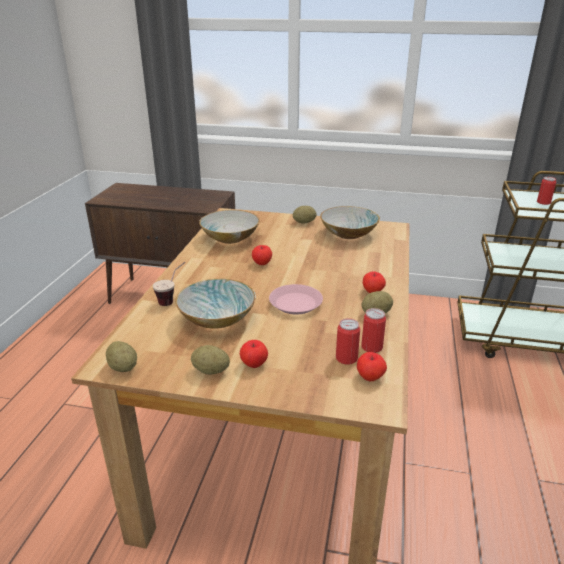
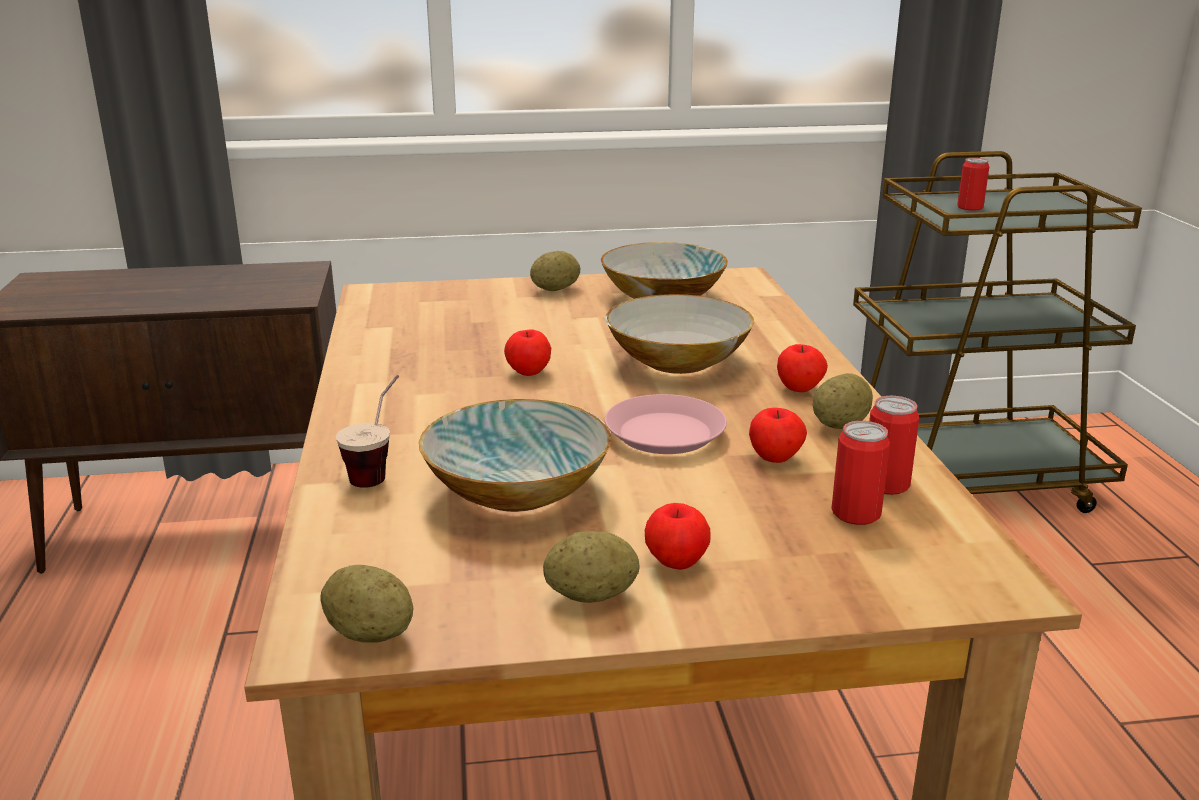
camera: 20 degrees left, 5 degrees down
bowl [199,210,260,244] -> bowl moved to [605,294,754,374]
apple [357,352,387,381] -> apple moved to [749,408,807,463]

